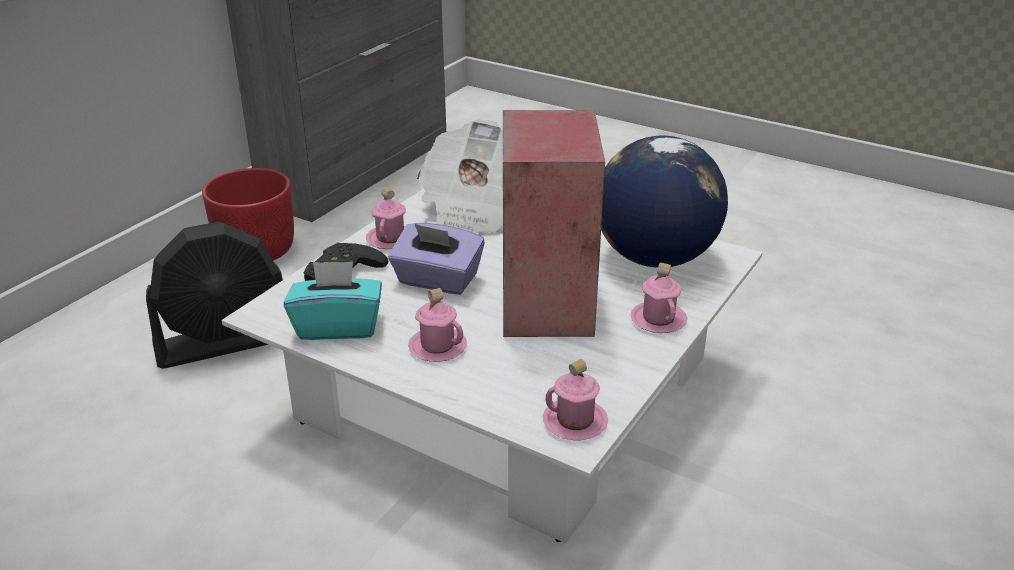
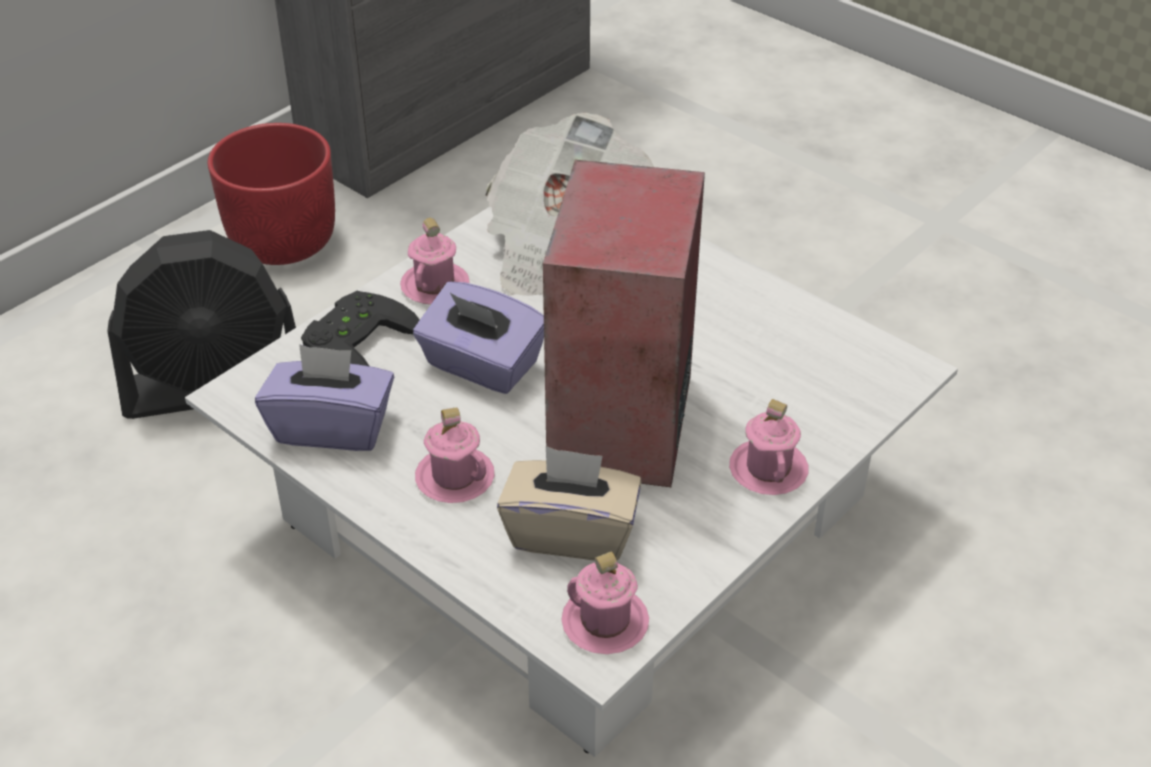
camera: 10 degrees right, 10 degrees up
turquoise tissue box [284,261,382,340] -> purple tissue box [255,344,394,451]
globe [601,136,728,268] -> none
none -> beige tissue box [497,446,642,561]

